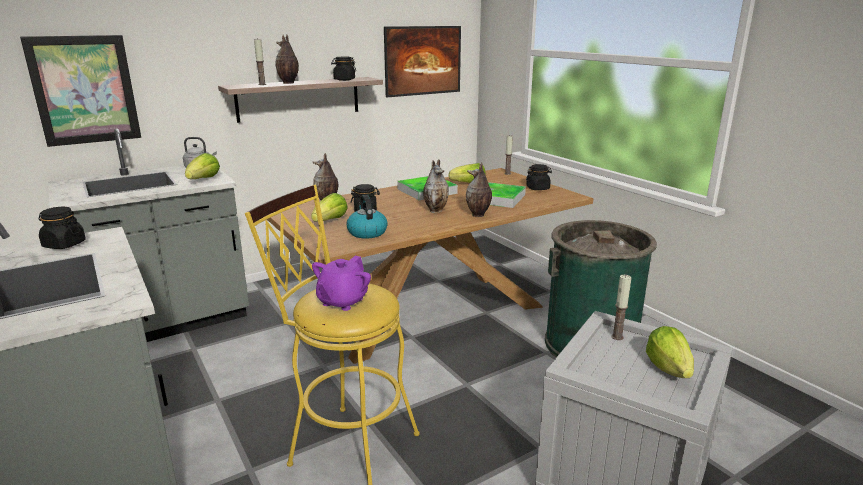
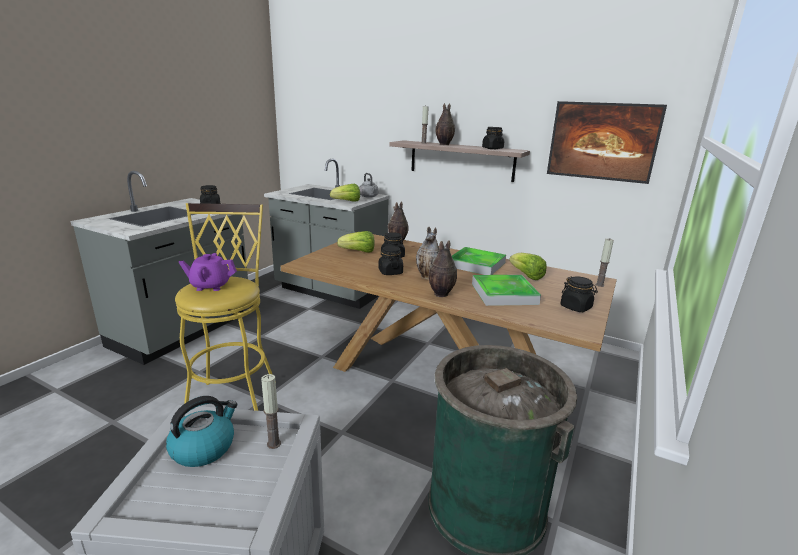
camera: 60 degrees right, 0 degrees up
picture [20,35,141,147] -> none
kettle [347,195,388,239] -> kettle moved to [166,396,237,467]
lettuce [646,326,694,378] -> none
none -> black jar [378,246,403,275]

